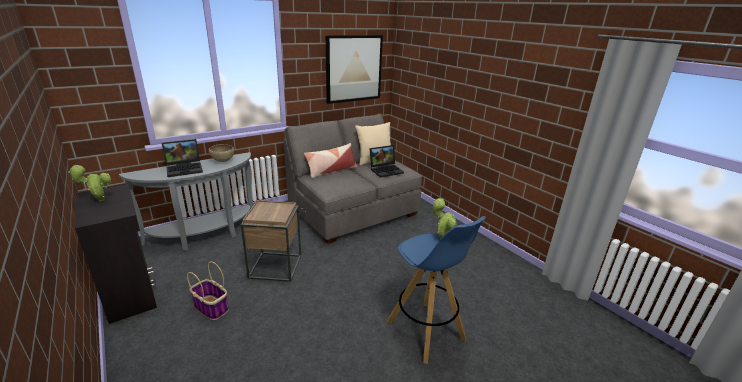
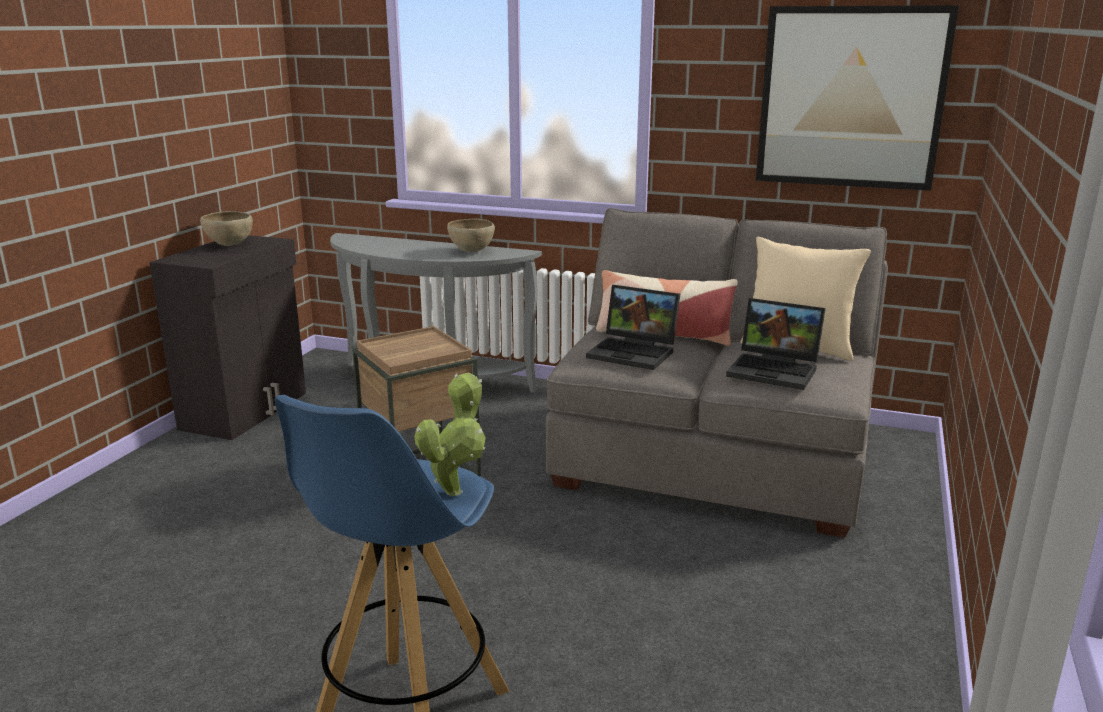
camera: 55 degrees right, 5 degrees down
potted plant [68,165,111,201] -> brown bowl [200,211,253,246]
laptop [162,139,203,177] -> laptop moved to [586,285,680,370]
basket [187,261,229,320] -> none

